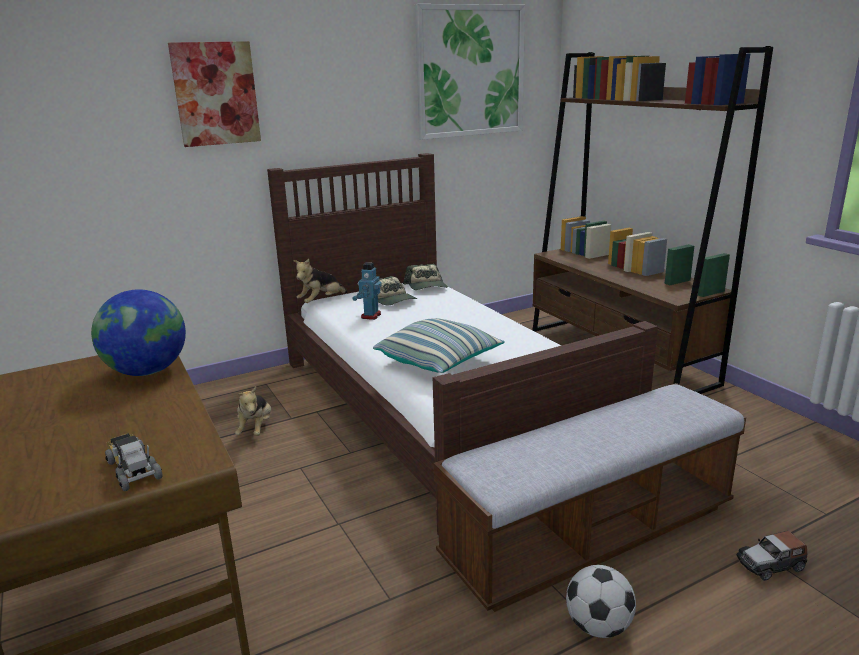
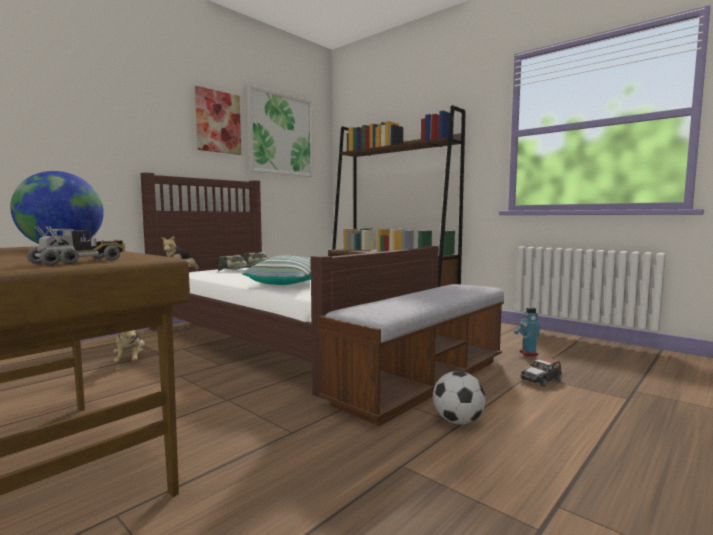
camera: 20 degrees left, 15 degrees down
toy truck [105,433,163,491] -> toy truck turned 90 degrees clockwise [27,226,125,266]
picture [168,41,261,147] -> picture moved to [195,86,241,155]
toy robot [352,262,382,320] -> toy robot moved to [514,307,541,356]

